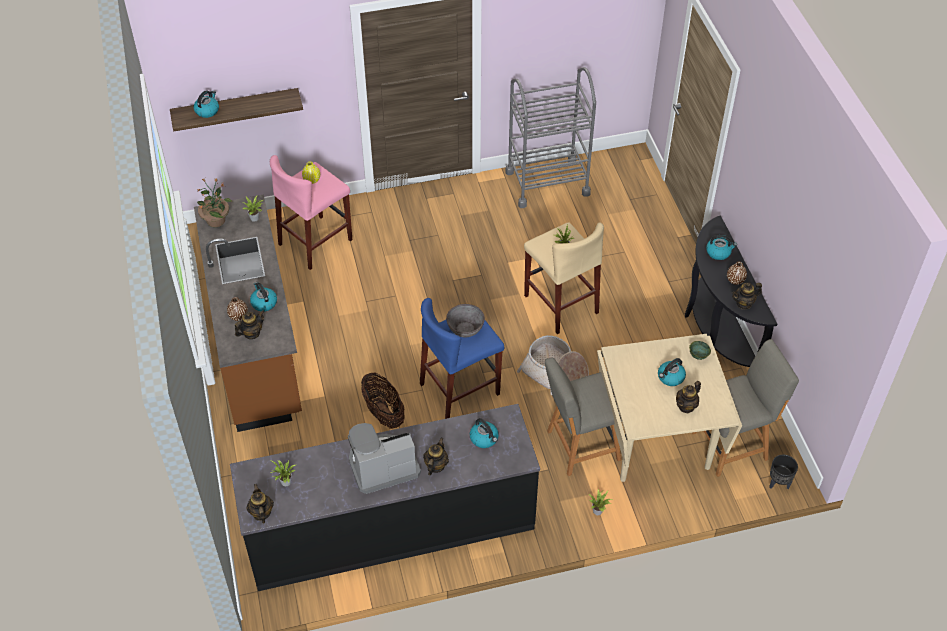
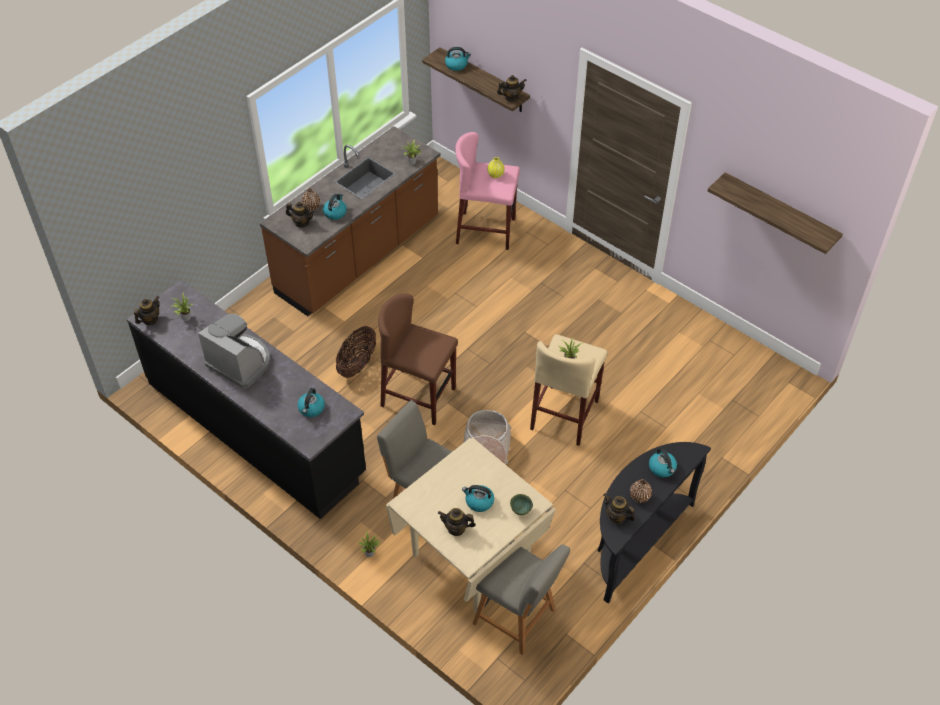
camera: 55 degrees right, 0 degrees up
potted plant [196,178,232,227] -> none
blue stool [420,298,504,419] -> brown stool [378,293,458,425]
teapot [423,438,449,475] -> teapot moved to [497,75,527,102]
grey bowl [446,304,485,338] -> none
grey cart [505,67,596,208] -> none
black planter [769,454,798,489] -> none
none -> shelf [708,172,843,254]

